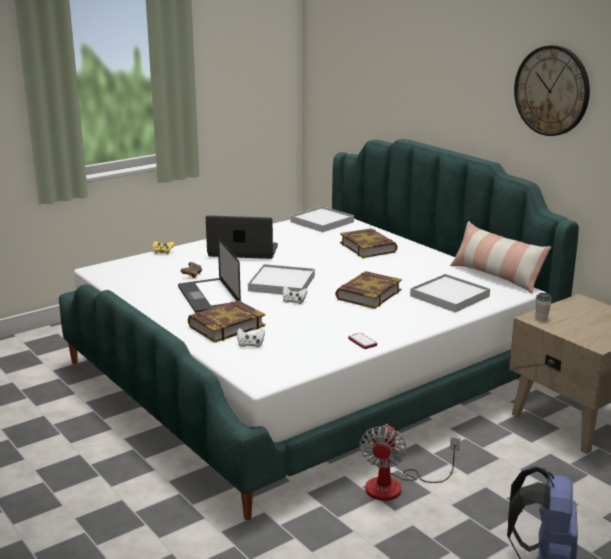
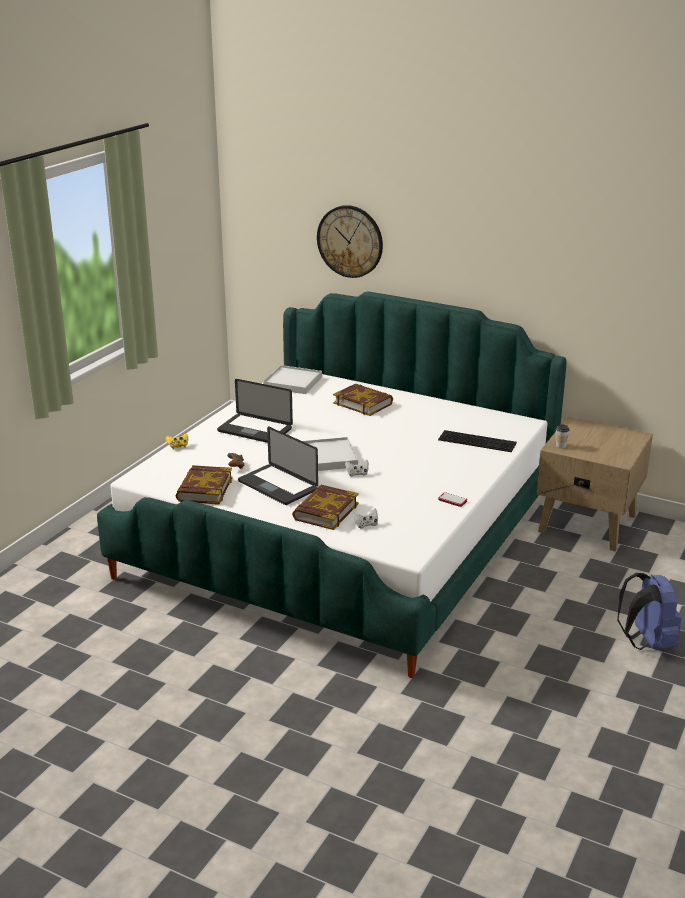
camera: 25 degrees left, 5 degrees up
laptop [206,215,278,259] -> laptop turned 135 degrees counterclockwise [217,379,293,443]
book [335,271,402,309] -> book moved to [176,465,232,505]
fan [360,424,460,501] -> none
white tray [410,274,490,312] -> keyboard [438,430,517,452]
pillow [450,221,551,294] -> none
wall clock [514,45,590,136] -> wall clock moved to [317,205,383,278]

